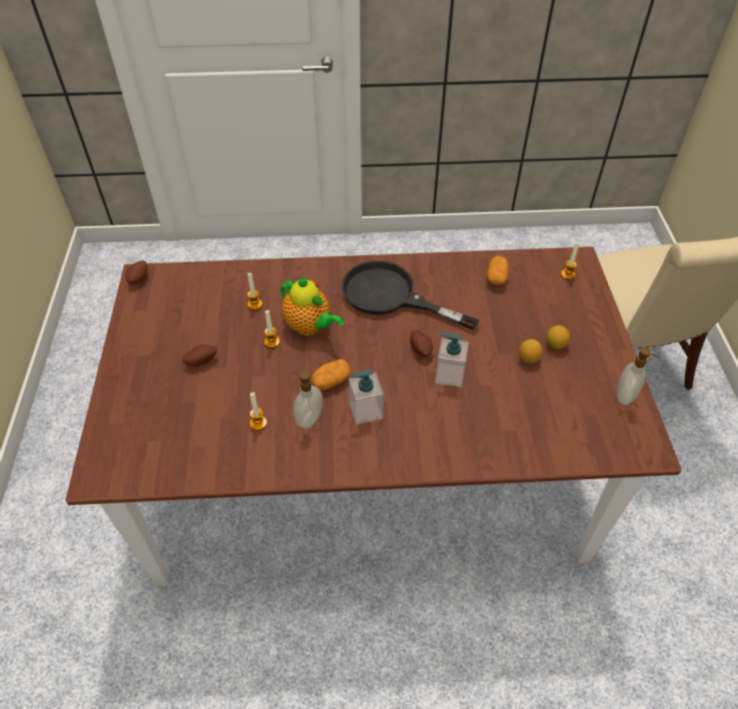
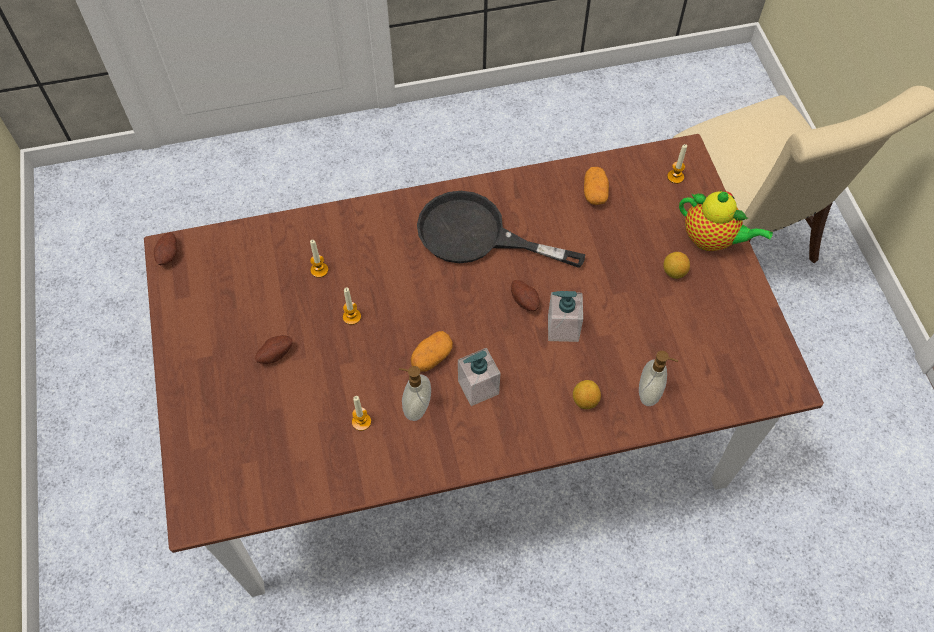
camera: 10 degrees left, 10 degrees up
teapot [280,277,345,335] -> teapot moved to [679,190,773,251]
lemon [519,339,543,364] -> lemon moved to [573,380,601,409]
soap dispenser [617,347,659,405] -> soap dispenser moved to [639,351,678,406]

